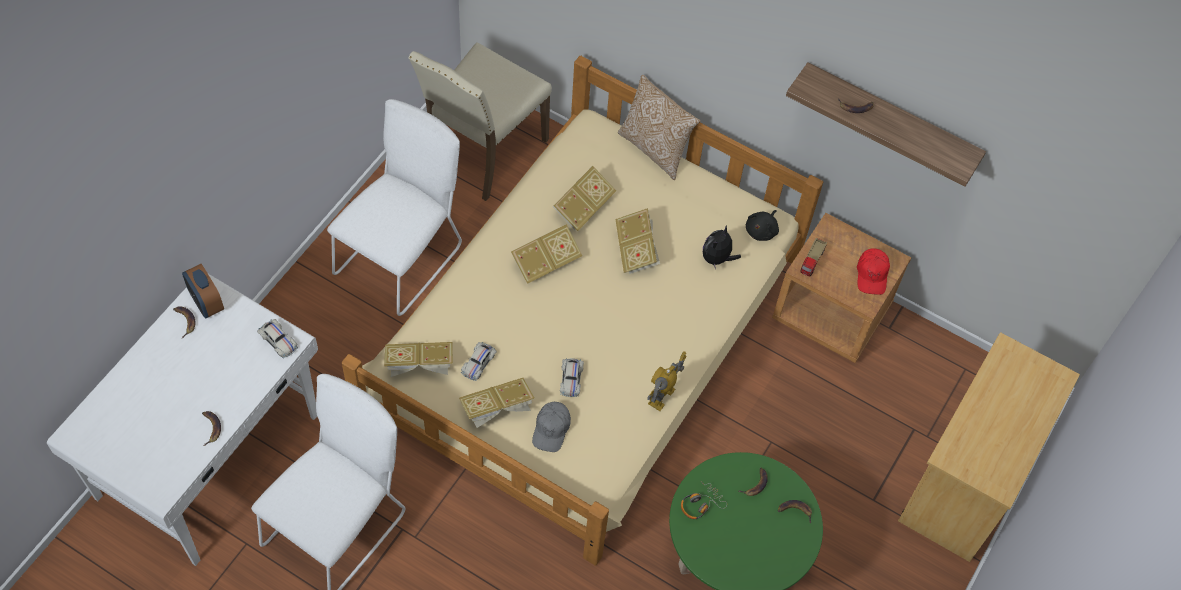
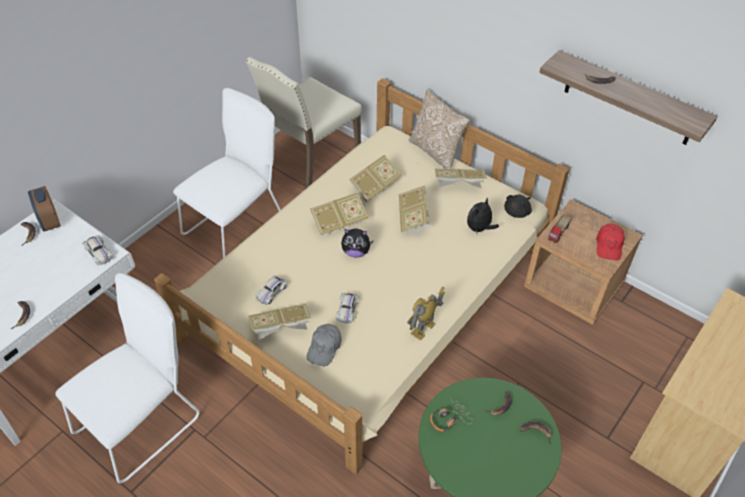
camera: 10 degrees right, 10 degrees down
book [384,342,453,377] -> book moved to [435,169,487,188]
none -> plush toy [341,228,374,257]

